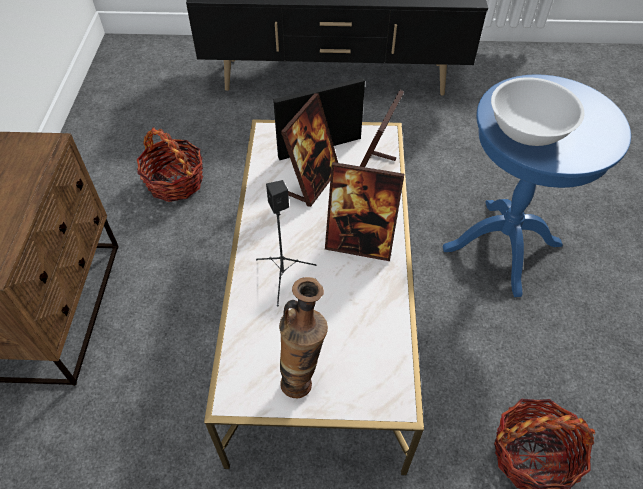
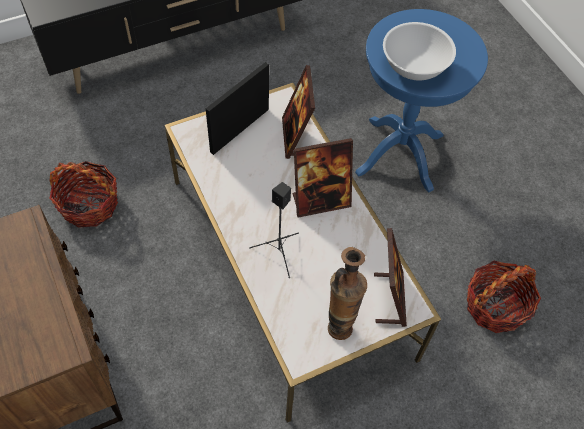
camera: 30 degrees left, 5 degrees up
picture frame [281,93,338,207] -> picture frame moved to [374,228,407,327]

